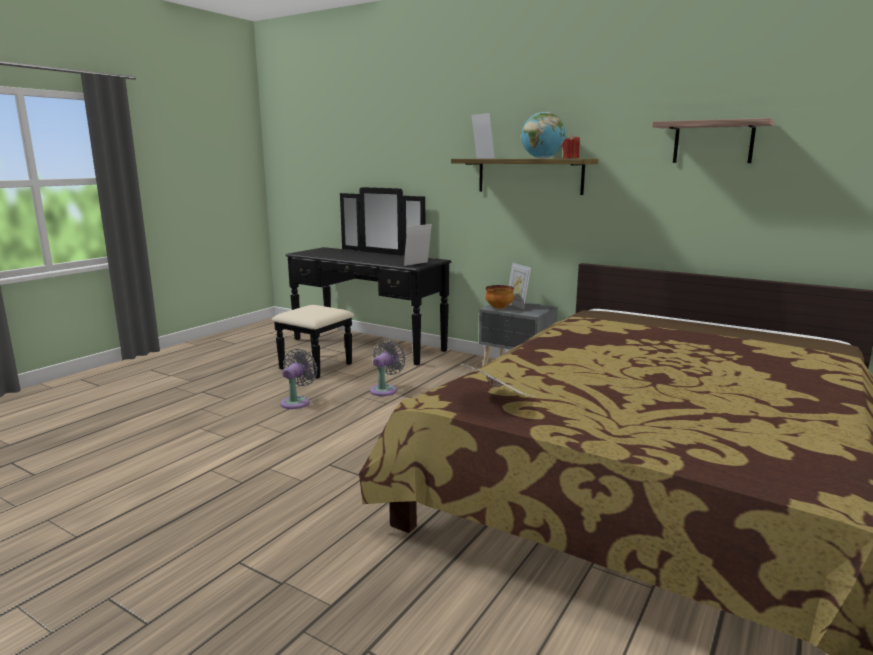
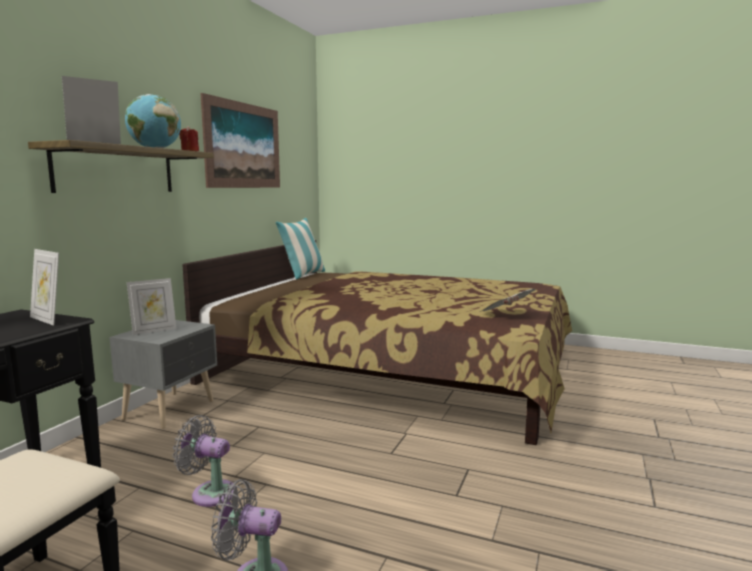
camera: 100 degrees left, 5 degrees down
bowl [485,285,514,309] -> none
shelf [652,118,774,163] -> picture [200,93,280,188]
none -> pillow [276,218,325,279]

